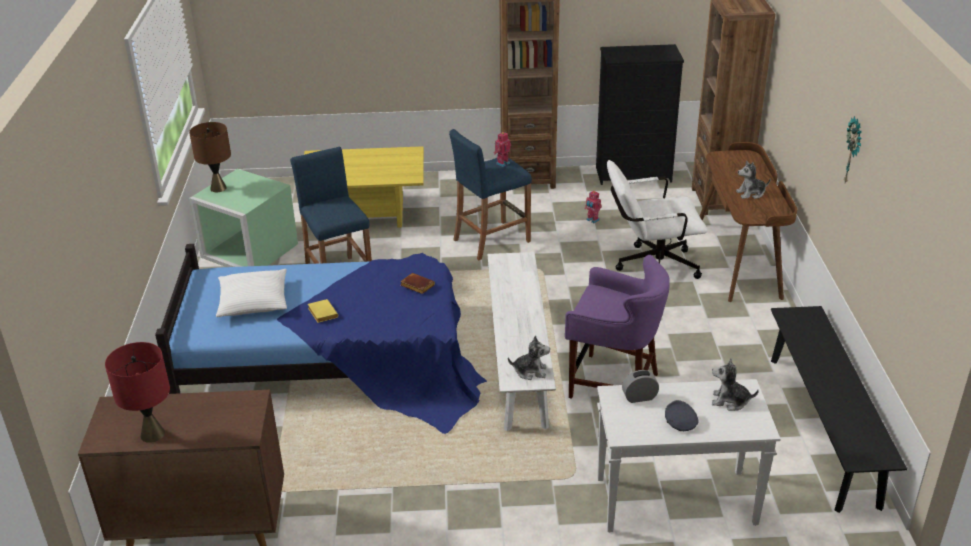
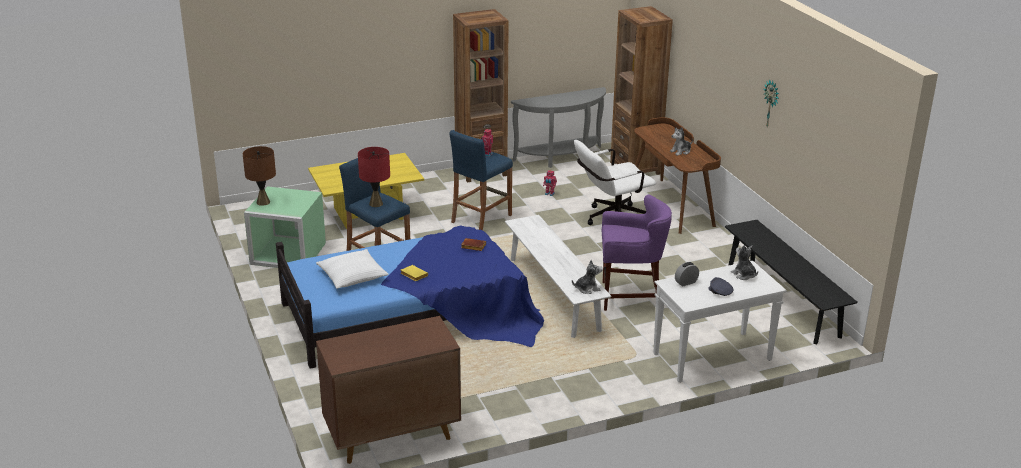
camera: 20 degrees left, 5 degrees down
red table lamp [105,342,170,443] -> red table lamp moved to [358,147,390,207]
black dresser [596,44,684,185] -> grey console table [511,87,606,168]
plush toy [712,358,759,411] -> plush toy turned 60 degrees clockwise [731,245,758,280]

